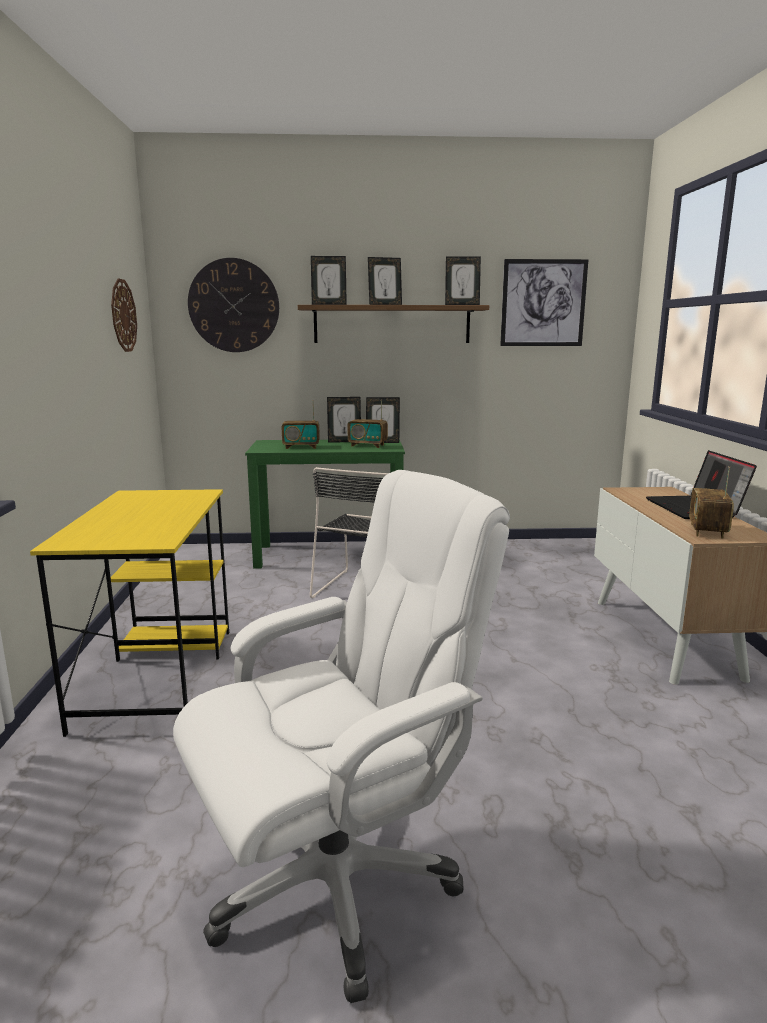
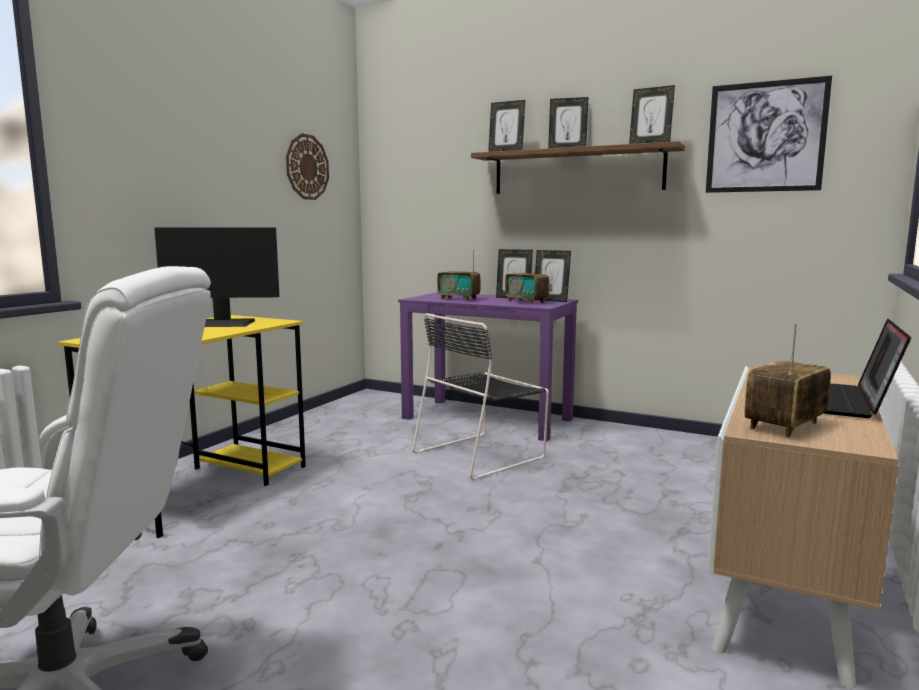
camera: 30 degrees right, 5 degrees down
wall clock [188,258,279,352] -> none
green desk [245,440,405,569] -> purple desk [398,292,578,441]
none -> monitor [154,227,279,327]

